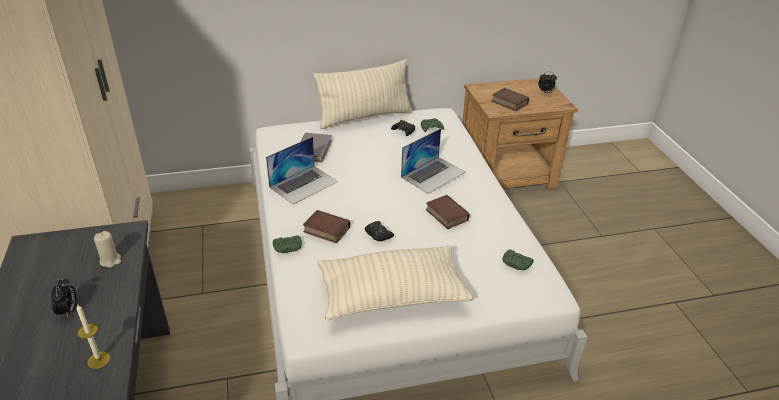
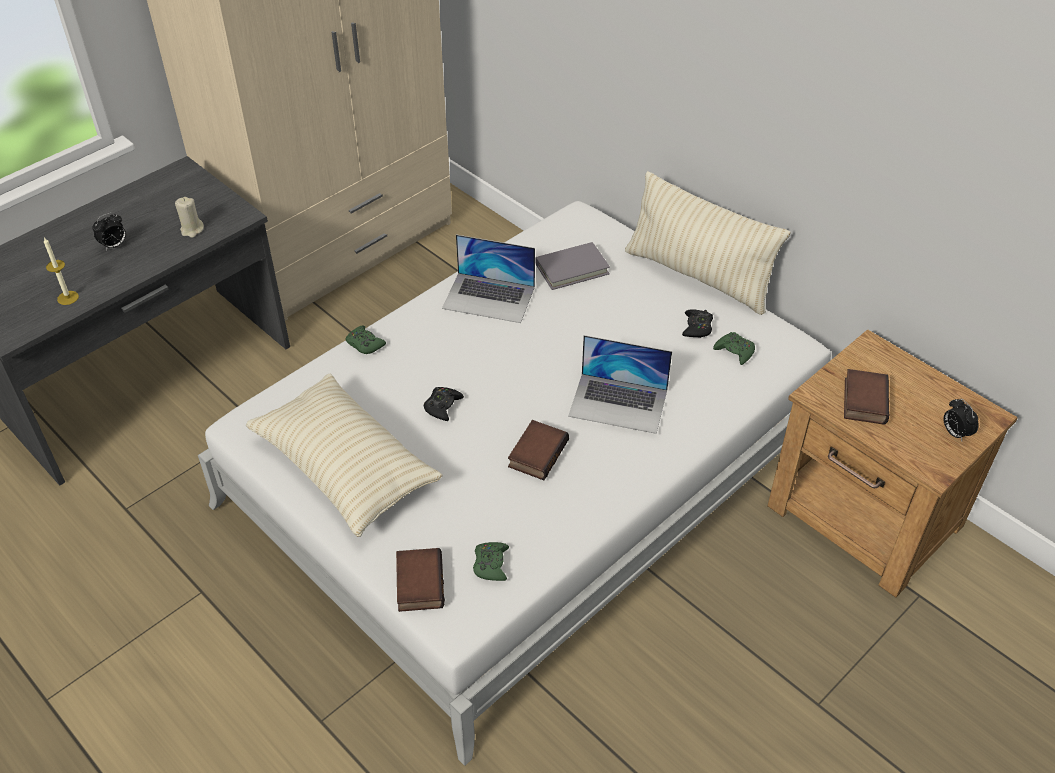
camera: 60 degrees right, 10 degrees up
book [303,210,350,243] -> book moved to [396,548,445,612]

